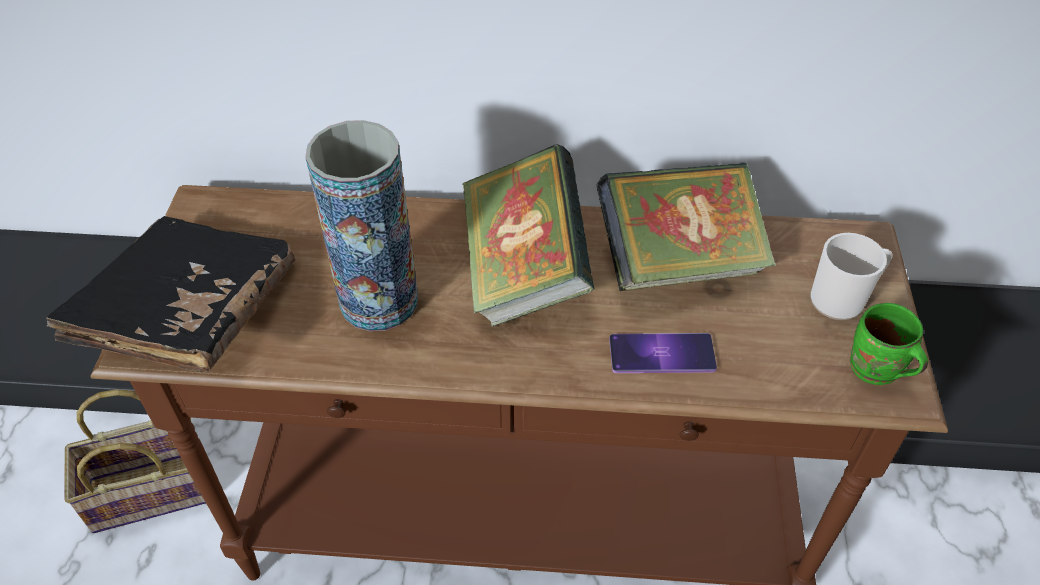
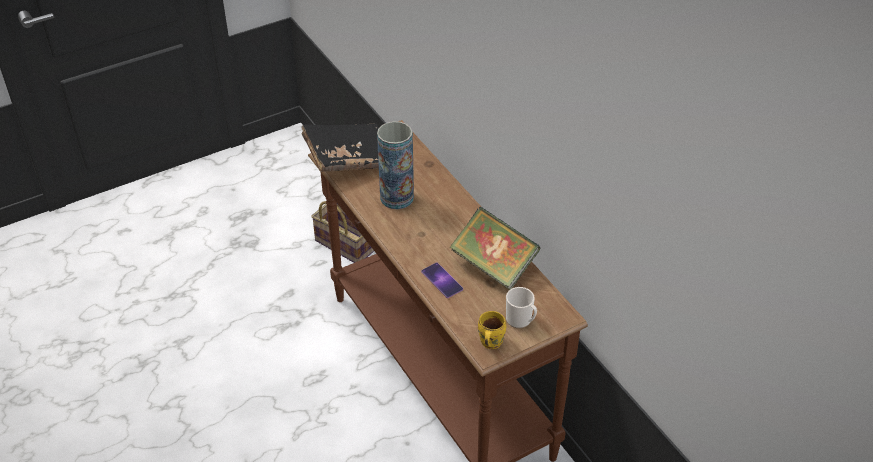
camera: 55 degrees right, 5 degrees down
book [462,144,594,327] -> none
green mug [850,303,928,385] -> yellow mug [478,311,506,349]

